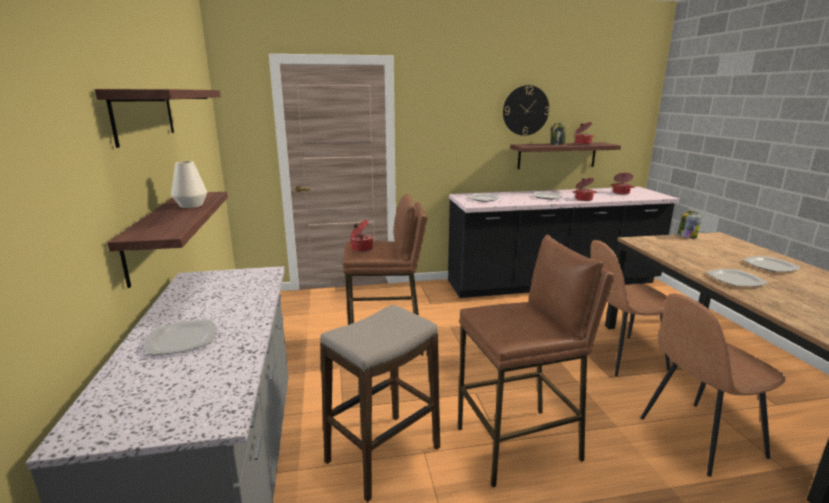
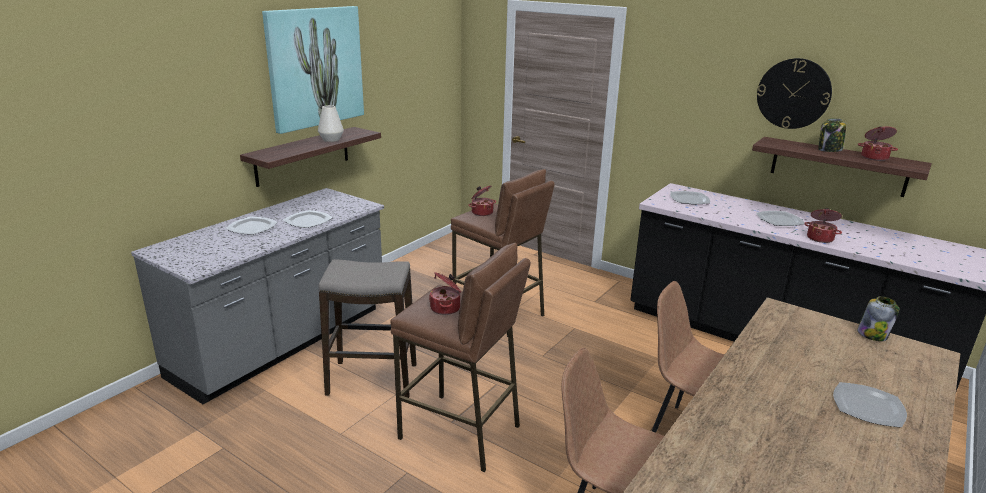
camera: 45 degrees right, 5 degrees up
shelf [95,89,221,148] -> picture [262,6,364,134]
cooking pot [610,173,634,195] -> cooking pot moved to [429,272,461,315]
plate [706,269,768,287] -> plate moved to [283,210,333,228]

